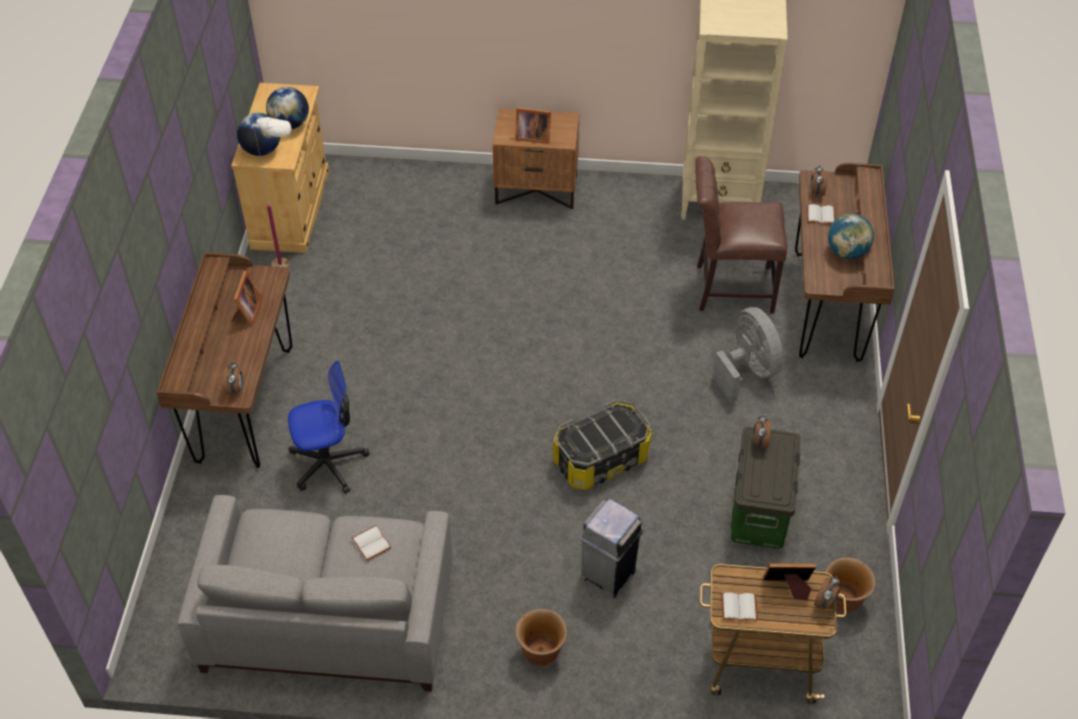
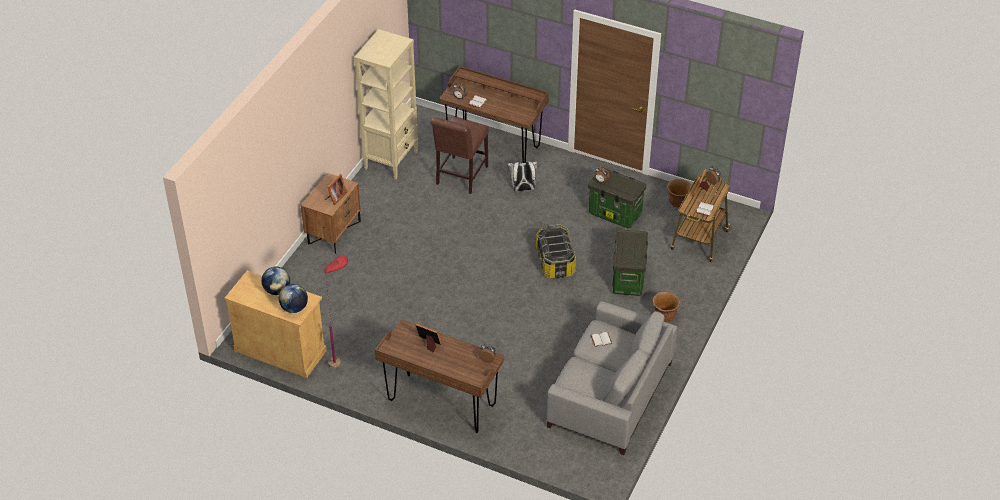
camera: 70 degrees left, 5 degrees down
white floor lamp [252,117,291,268] -> red floor lamp [324,255,348,368]
office chair [288,361,369,494] -> none
grey trash can [579,498,644,599] -> storage box [612,229,648,296]
grey fan [713,307,783,402] -> white backpack [508,160,537,191]
globe [828,214,874,259] -> none

